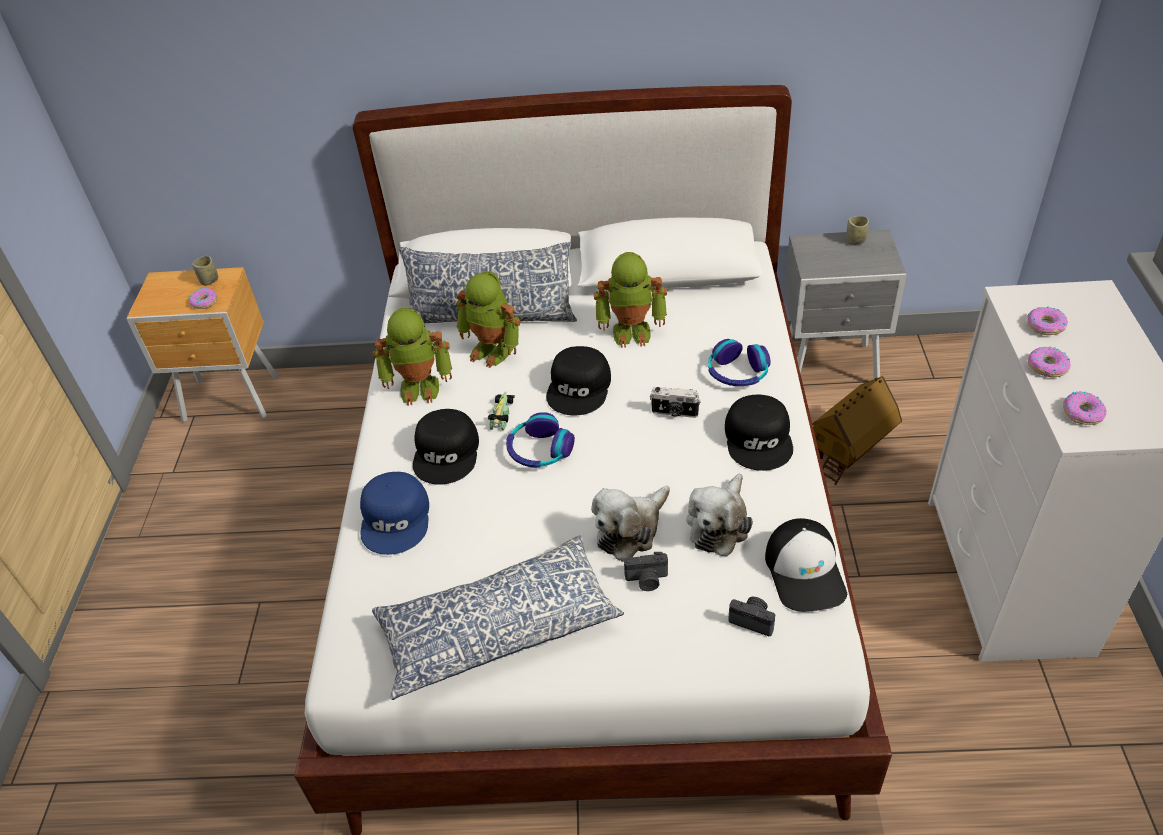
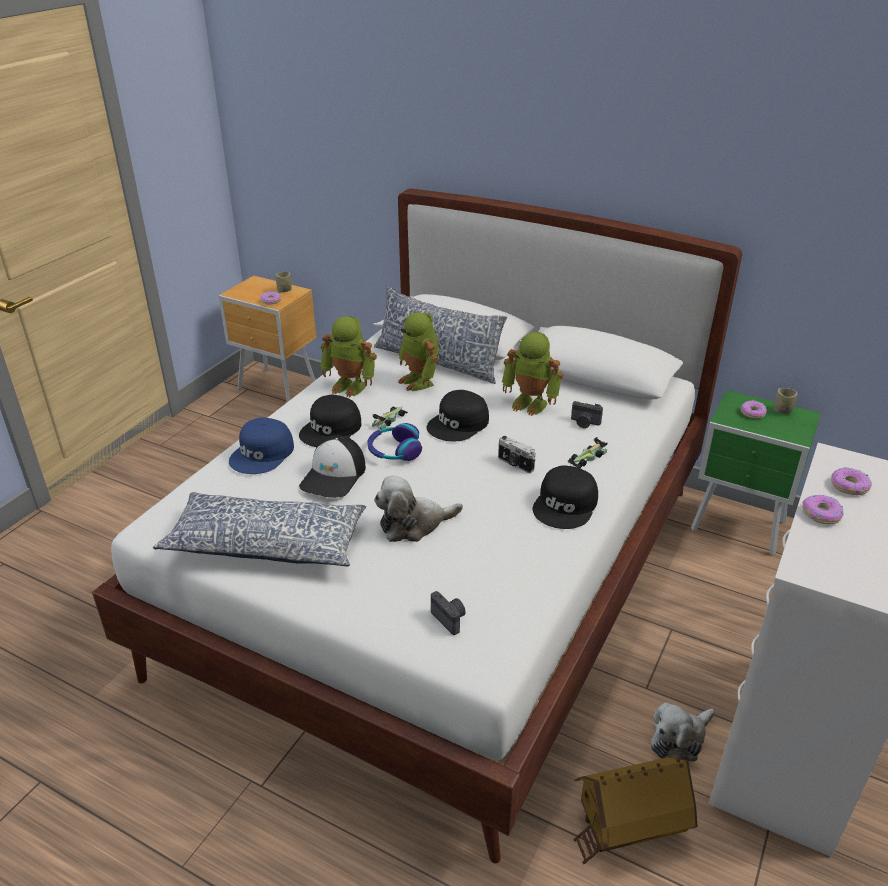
camera: 25 degrees right, 10 degrees down
camera [624,552,668,591] -> camera moved to [571,401,603,428]
plush toy [686,474,753,557] -> plush toy moved to [651,702,715,762]
headphones [708,339,771,386] -> toy car [567,437,607,468]
cap [765,518,847,612] -> cap moved to [299,435,366,498]
grey nightstand [784,230,907,379] -> green nightstand [691,390,821,555]
toy house [812,376,902,485] -> toy house moved to [573,757,698,864]
donut [1063,391,1107,425] -> donut moved to [741,400,767,419]

